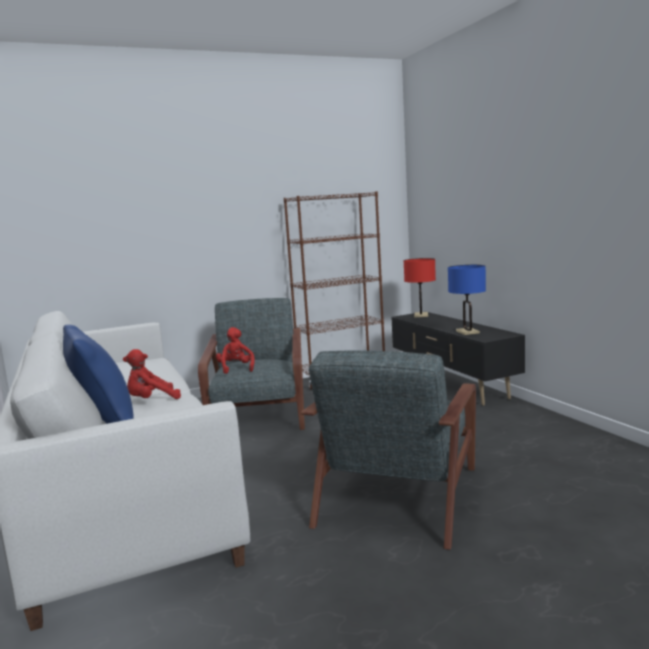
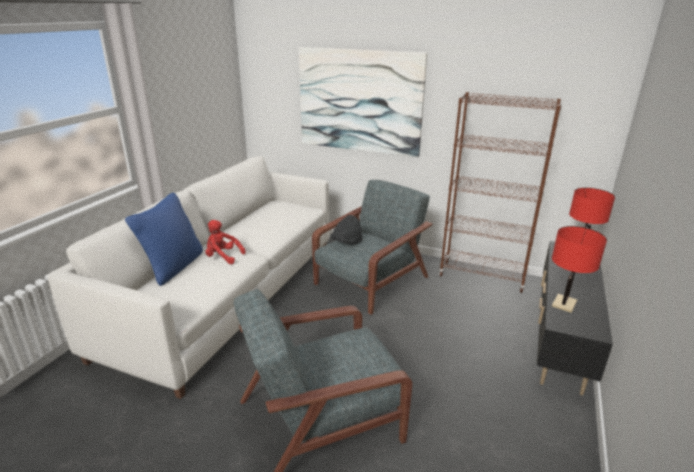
camera: 45 degrees right, 15 degrees up
red plush toy [216,327,255,374] -> black hat [330,215,363,244]
blue table lamp [448,265,486,335] -> red table lamp [552,226,607,313]
none -> picture [299,47,427,157]

